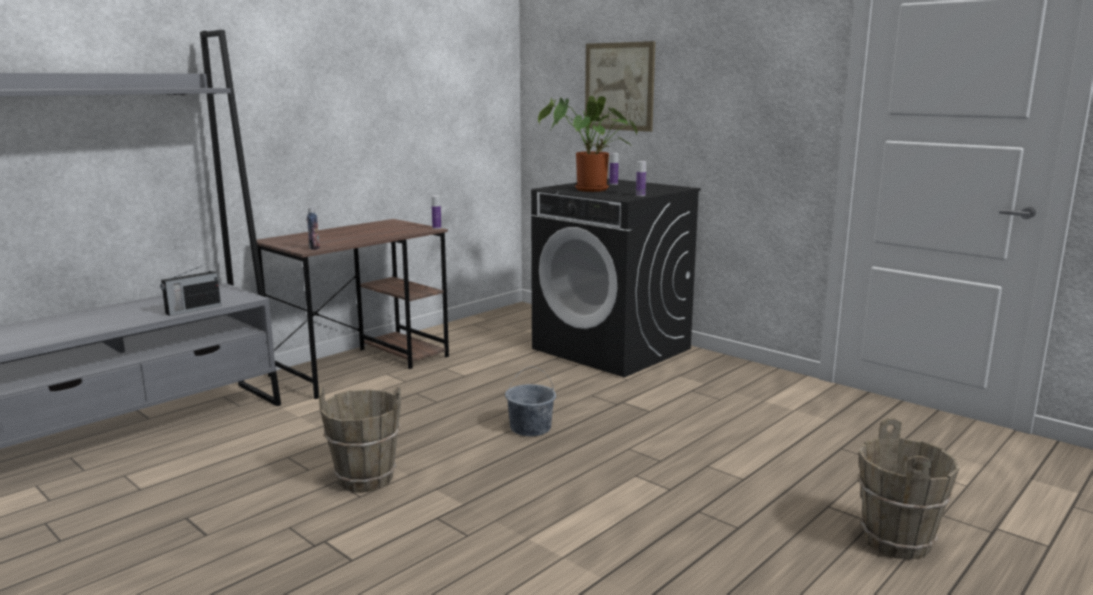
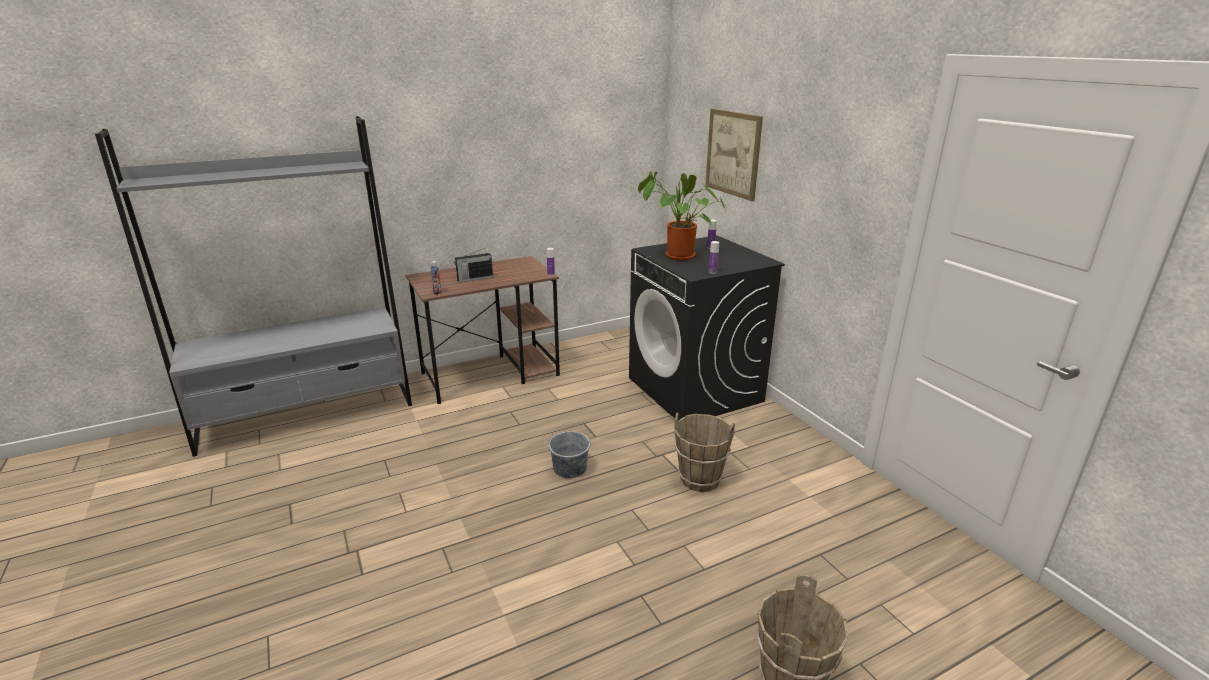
camera: 20 degrees right, 10 degrees up
radio [160,264,221,316] -> radio moved to [454,248,493,282]
brown bucket [319,387,401,492] -> brown bucket moved to [674,413,735,492]

